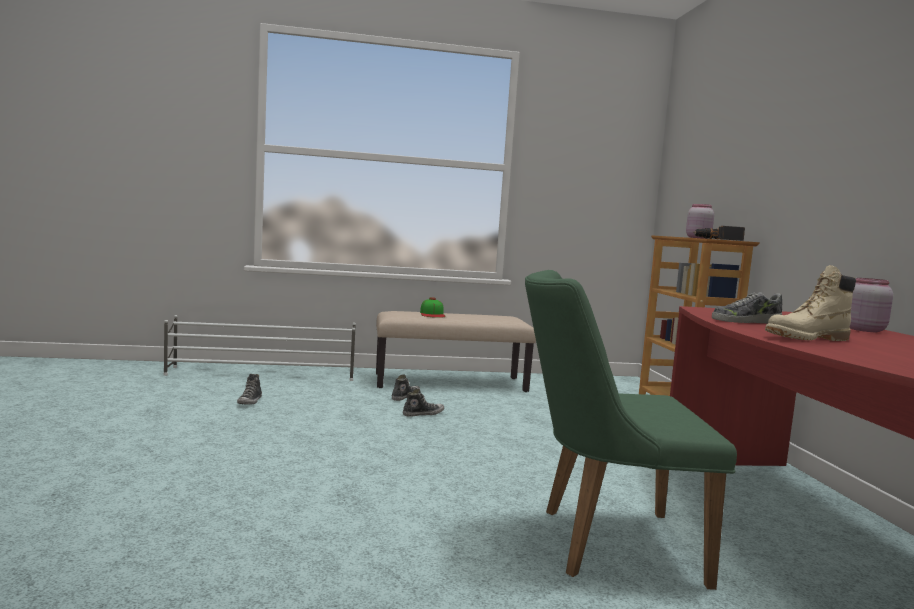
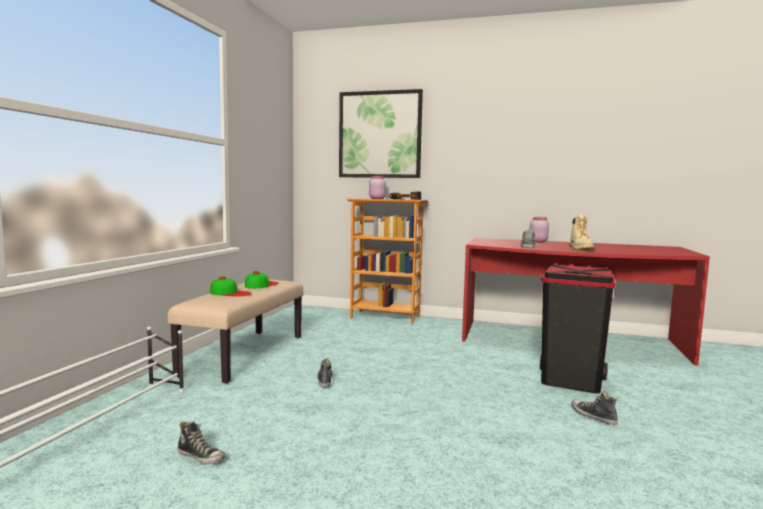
camera: 65 degrees left, 0 degrees up
shoe [392,374,420,401] -> shoe moved to [571,391,618,425]
green chair [525,270,737,590] -> black trash can [540,263,616,394]
none -> cap [245,271,279,289]
none -> picture [339,89,423,178]

